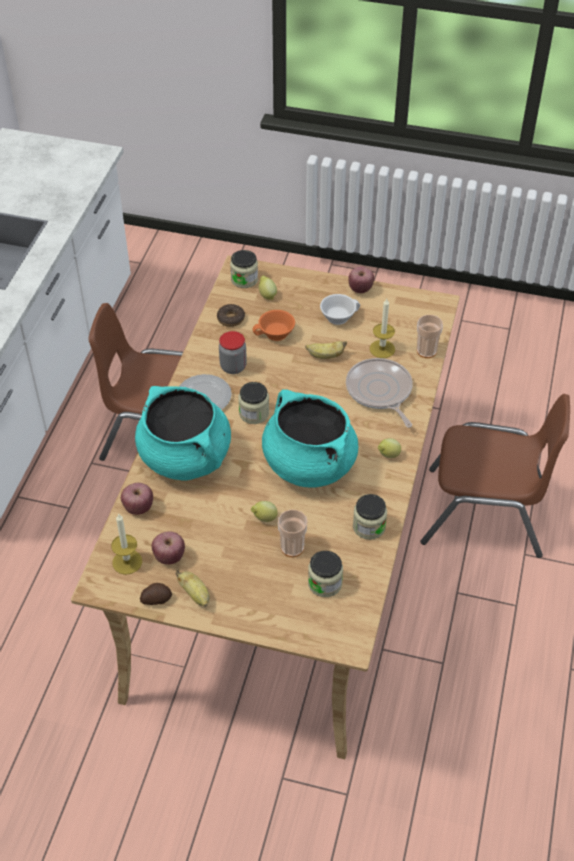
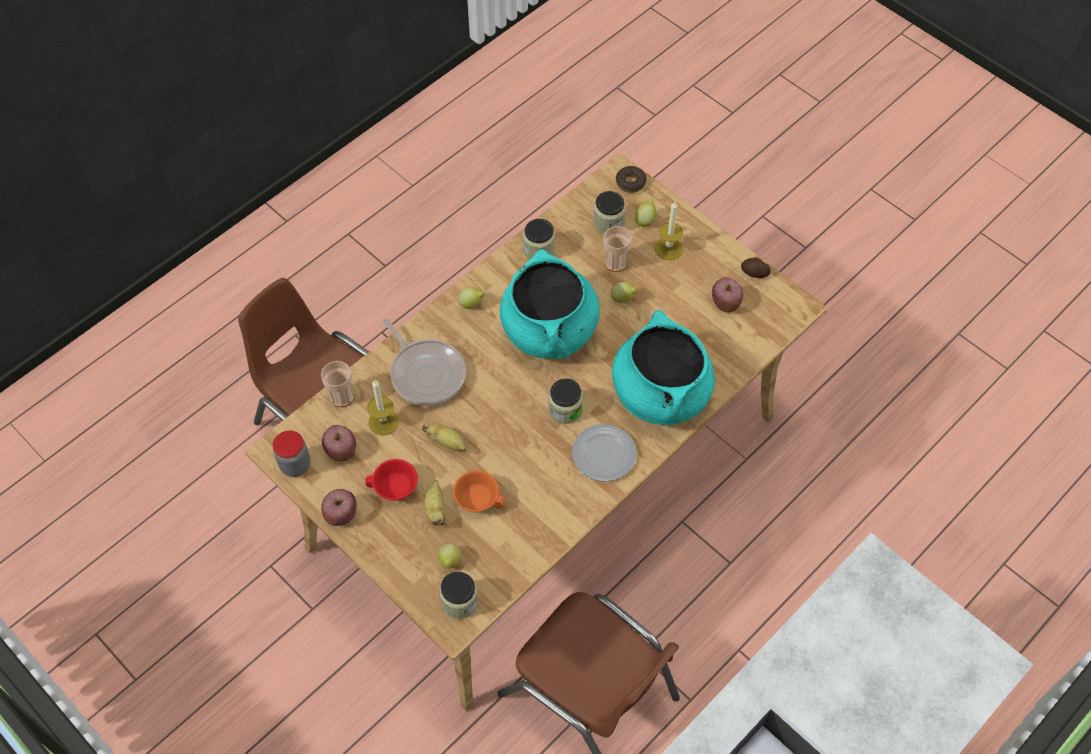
camera: 150 degrees left, 10 degrees up
candle [111,513,142,575] -> candle moved to [655,202,683,260]
apple [121,483,153,515] -> apple moved to [322,425,356,462]
banana [175,569,210,607] -> banana moved to [425,480,446,526]
donut [217,304,245,327] -> donut moved to [616,166,647,193]
jar [219,331,247,374] -> jar moved to [273,431,310,477]
white cup [320,294,360,325] -> red cup [365,459,418,500]
frying pan [346,358,412,428] -> frying pan turned 45 degrees counterclockwise [383,319,466,406]
none -> lemon [635,199,656,228]

